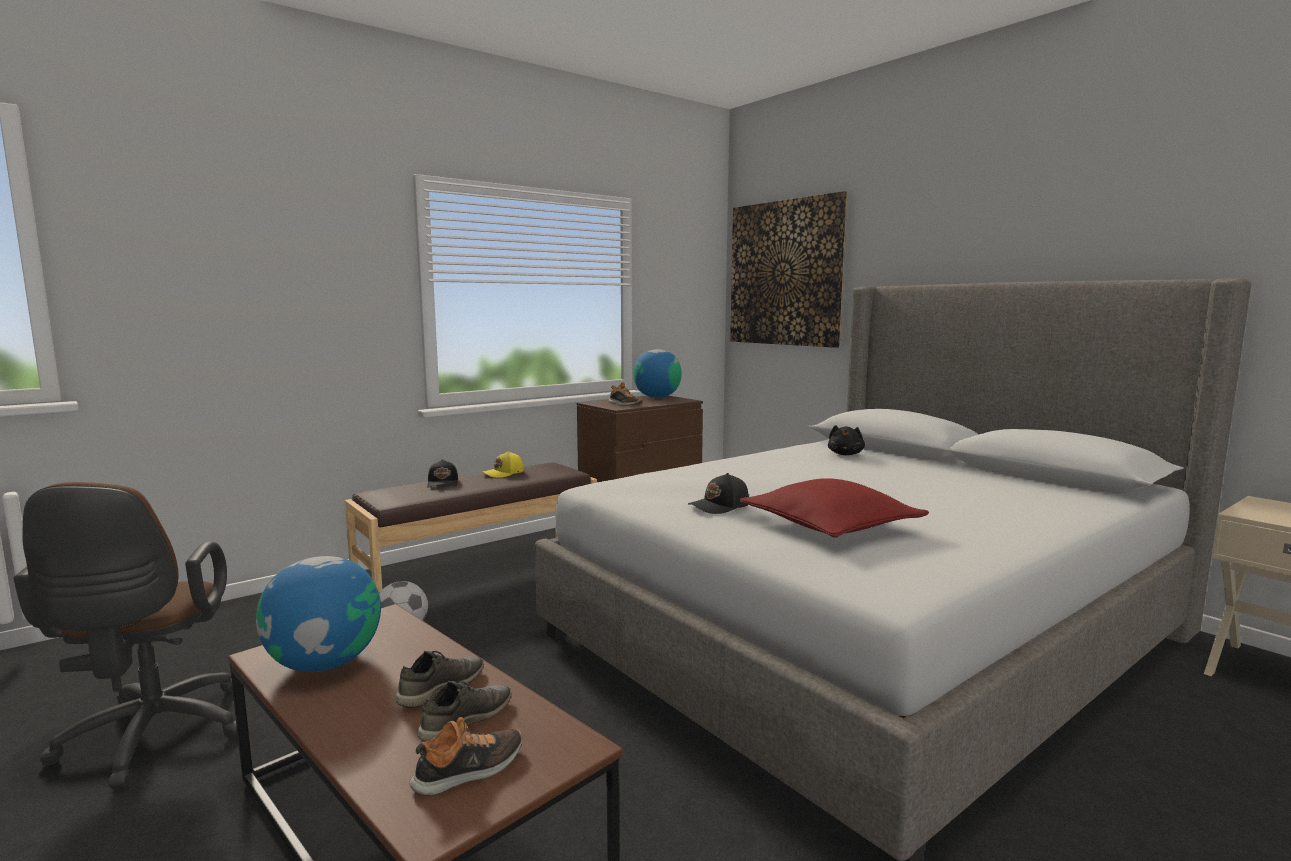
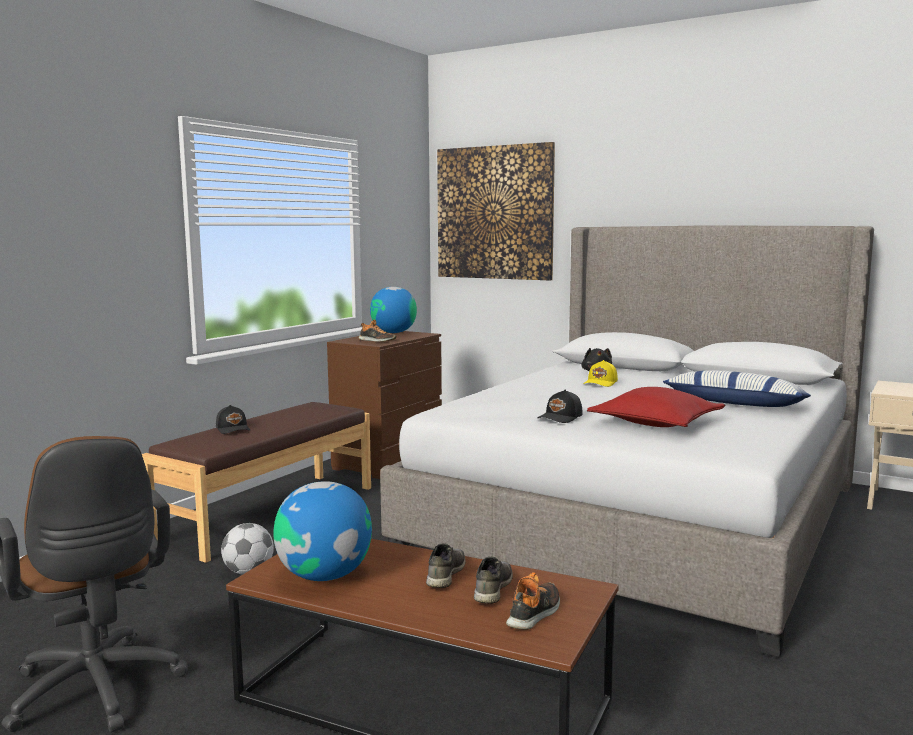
camera: 20 degrees left, 0 degrees up
yellow cap [482,451,524,478] -> yellow cap moved to [583,360,618,387]
none -> pillow [663,371,811,407]

